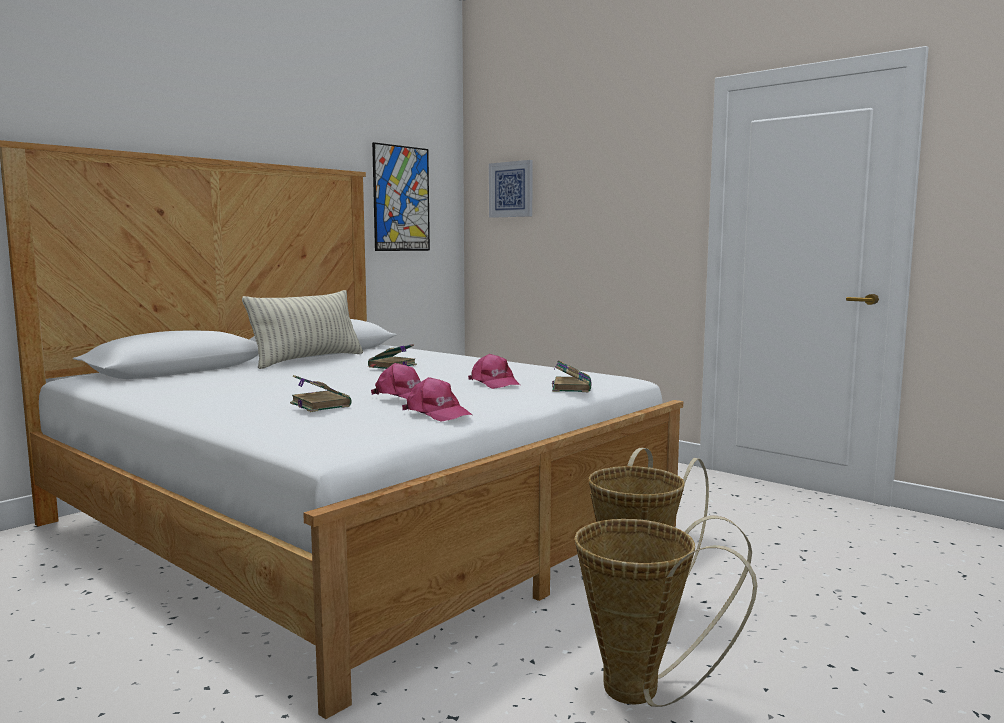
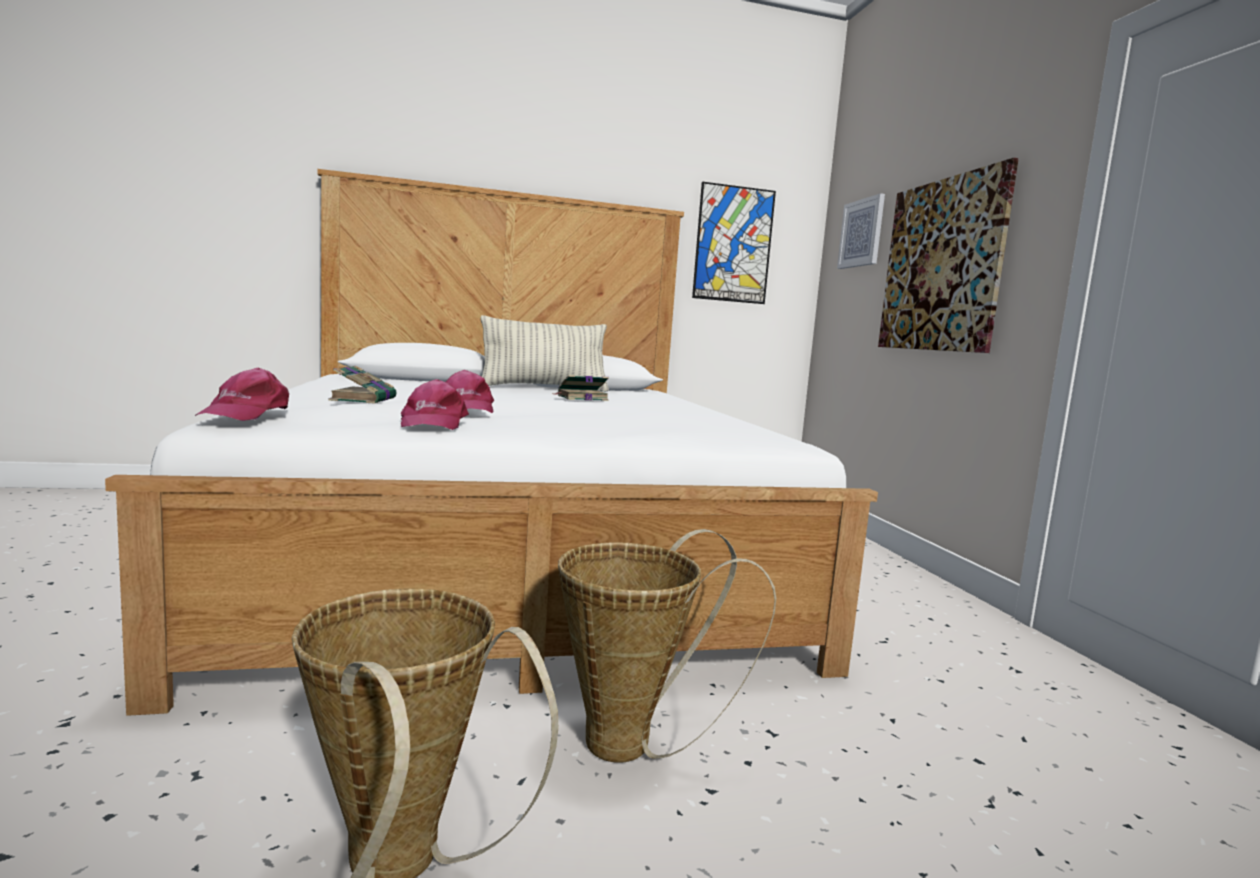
camera: 35 degrees right, 0 degrees up
pink cap [468,354,520,389] -> pink cap moved to [195,368,289,421]
book [552,360,592,392] -> none
none -> picture [878,158,1019,353]

